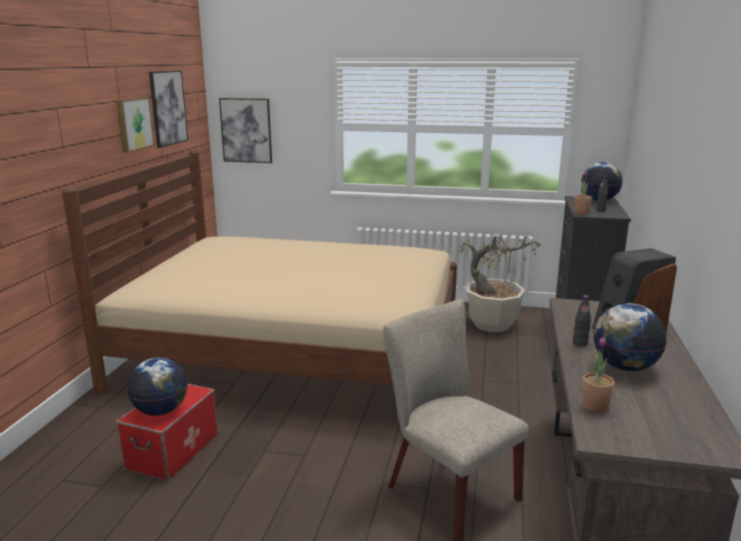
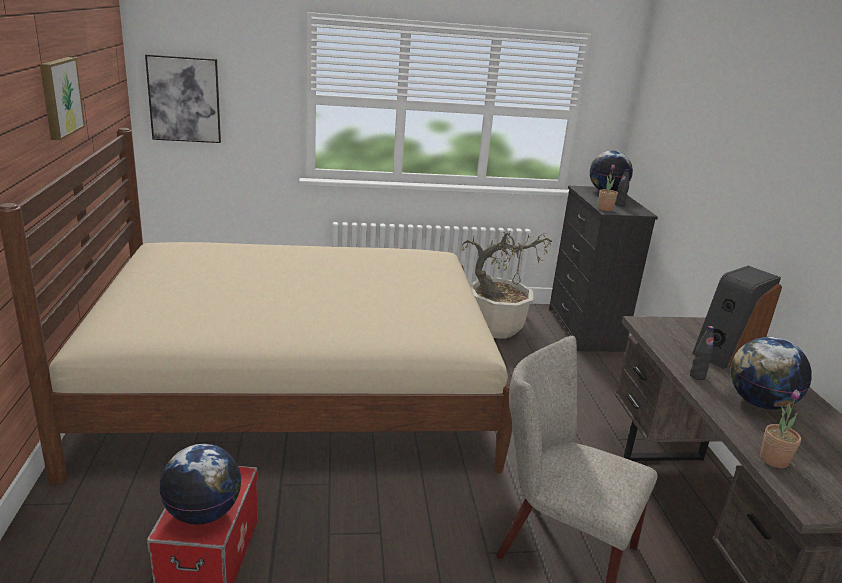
camera: 20 degrees left, 5 degrees up
picture [149,70,188,148] -> none

